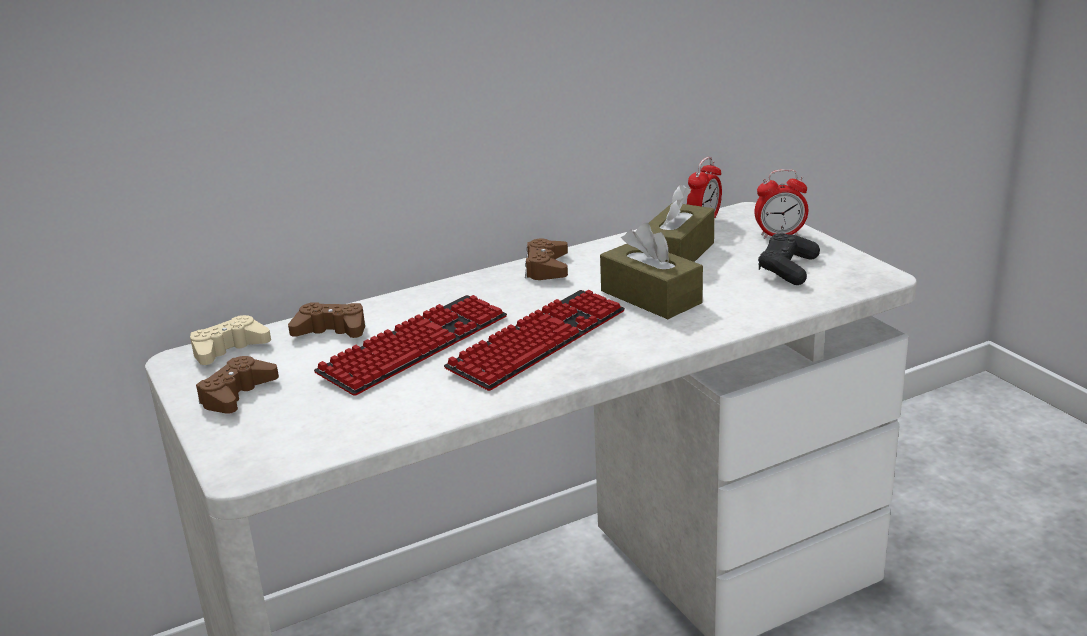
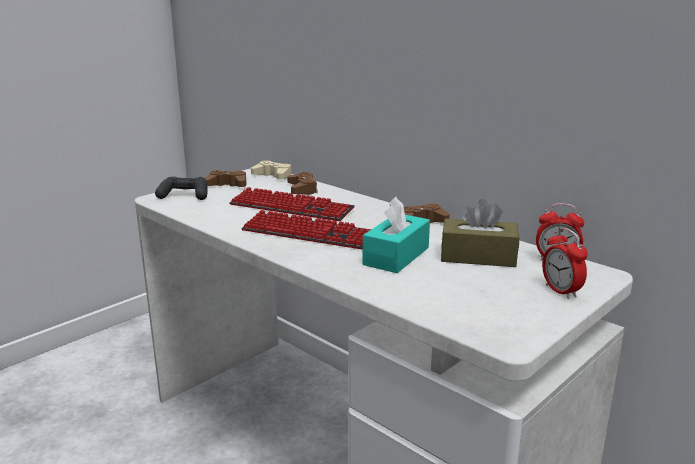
camera: 70 degrees right, 5 degrees down
brown tissue box [600,223,703,319] -> turquoise tissue box [362,197,430,273]
black game controller [758,233,820,285] -> black game controller moved to [155,177,208,200]

